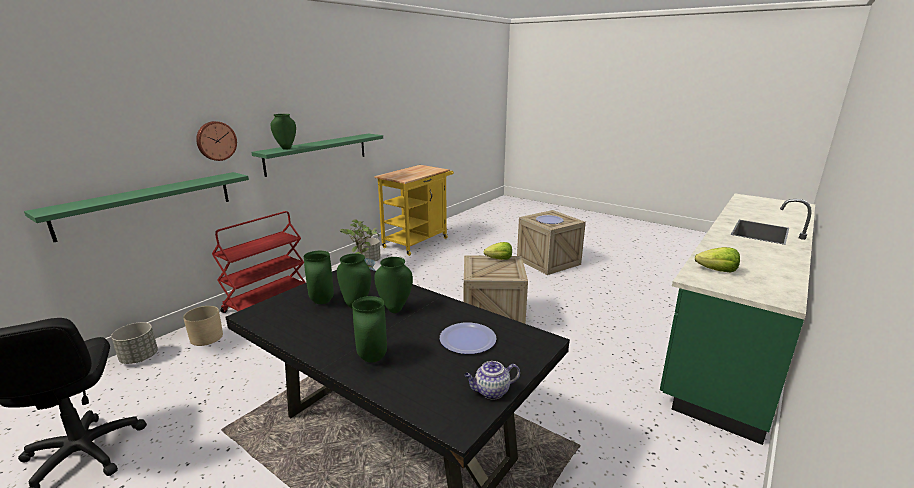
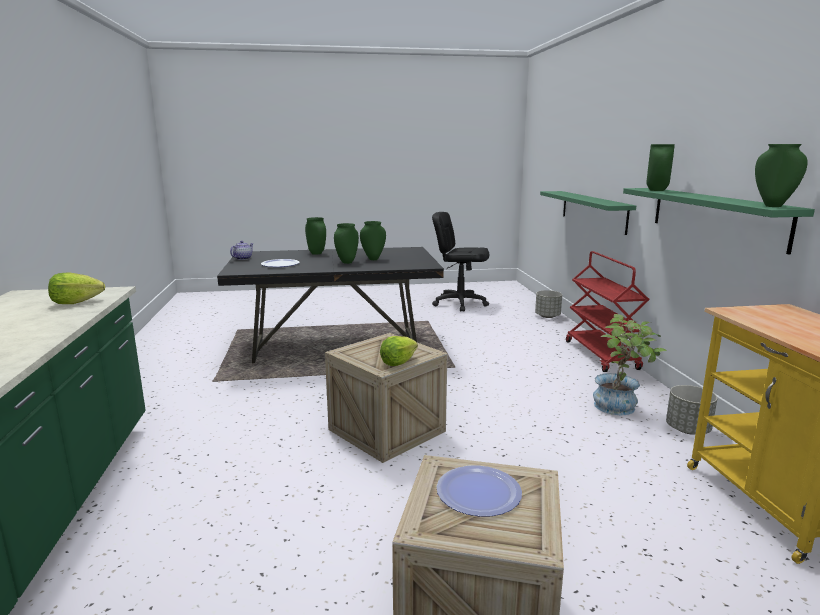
camera: 135 degrees right, 5 degrees down
beige planter [183,306,223,346] -> none
wall clock [196,121,237,161] -> none
green vase [304,251,334,304] -> green vase moved to [755,144,808,207]

